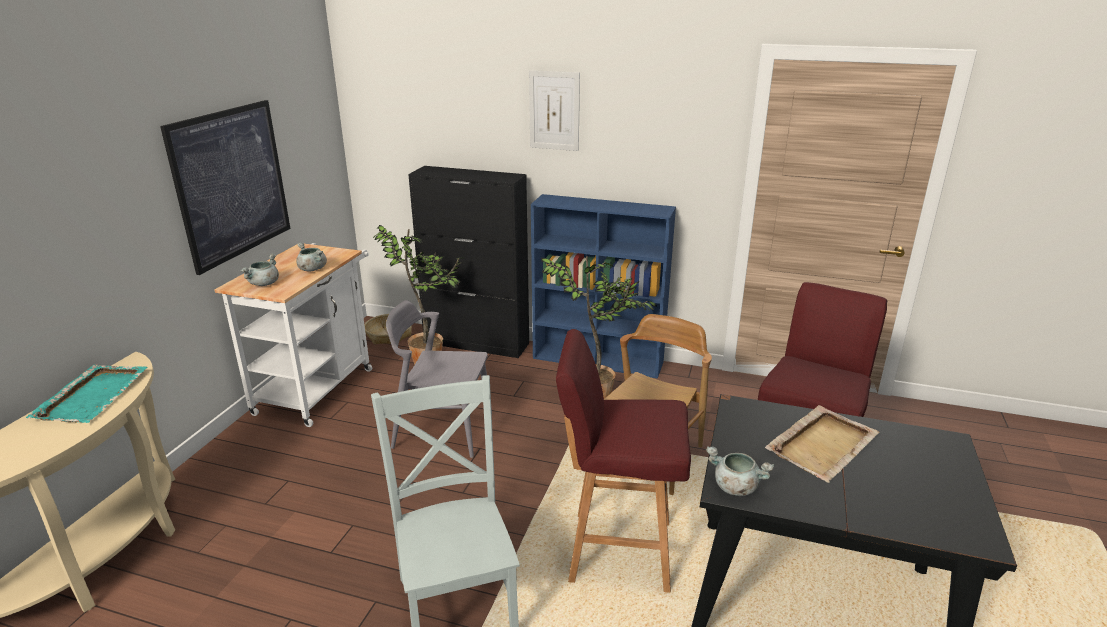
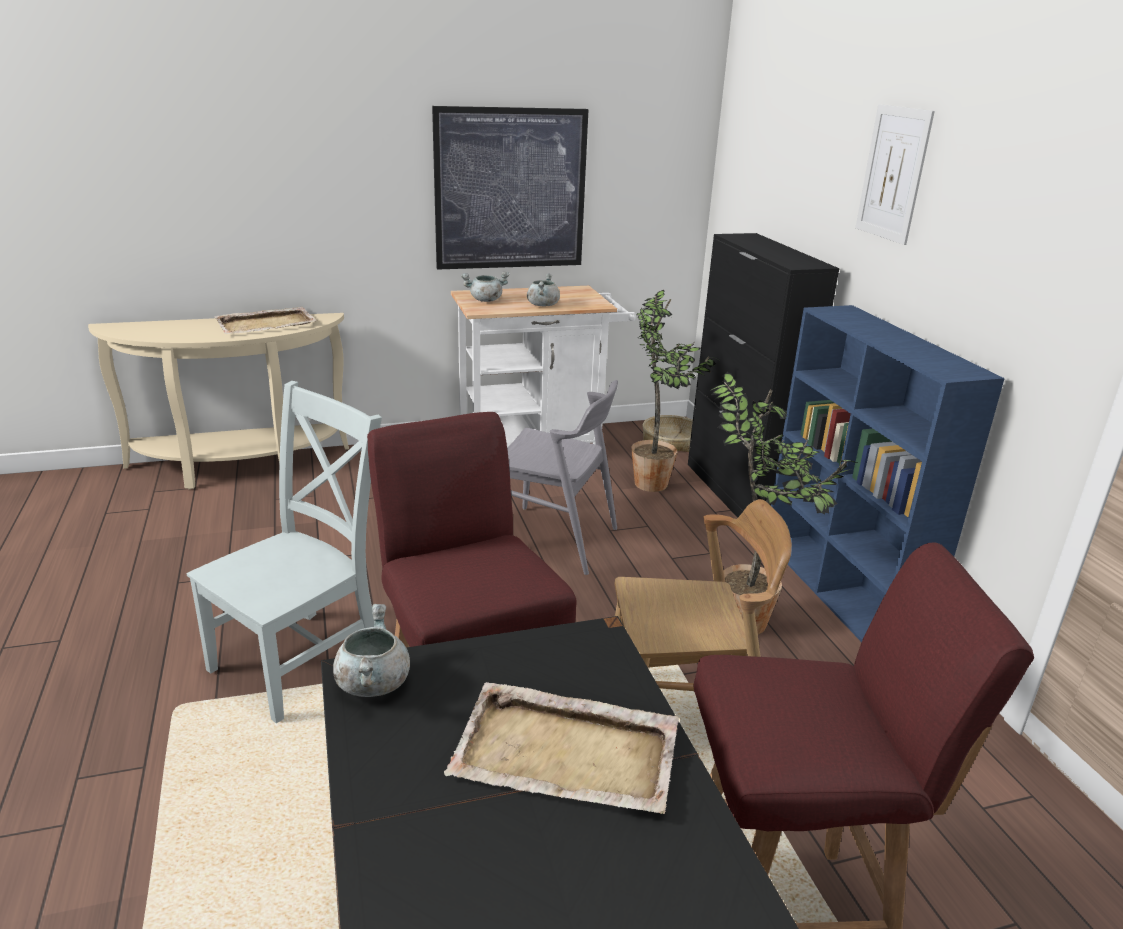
camera: 55 degrees right, 0 degrees up
turquoise tray [26,365,147,423] -> beige tray [214,307,317,334]
grey chair [386,300,492,458] -> grey chair turned 135 degrees clockwise [507,380,618,575]

